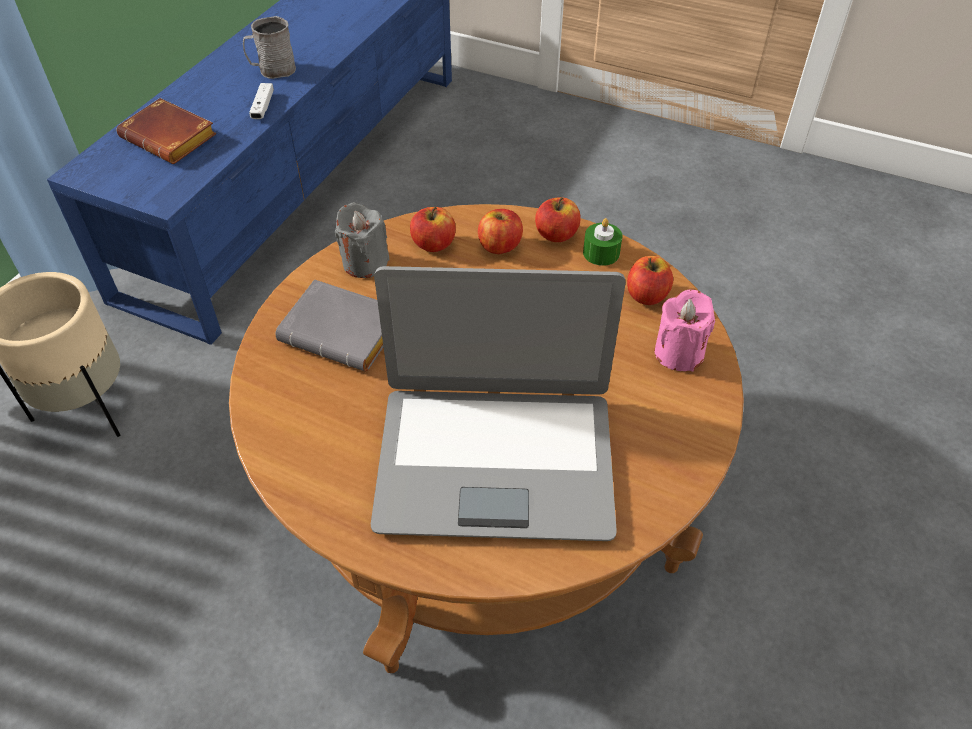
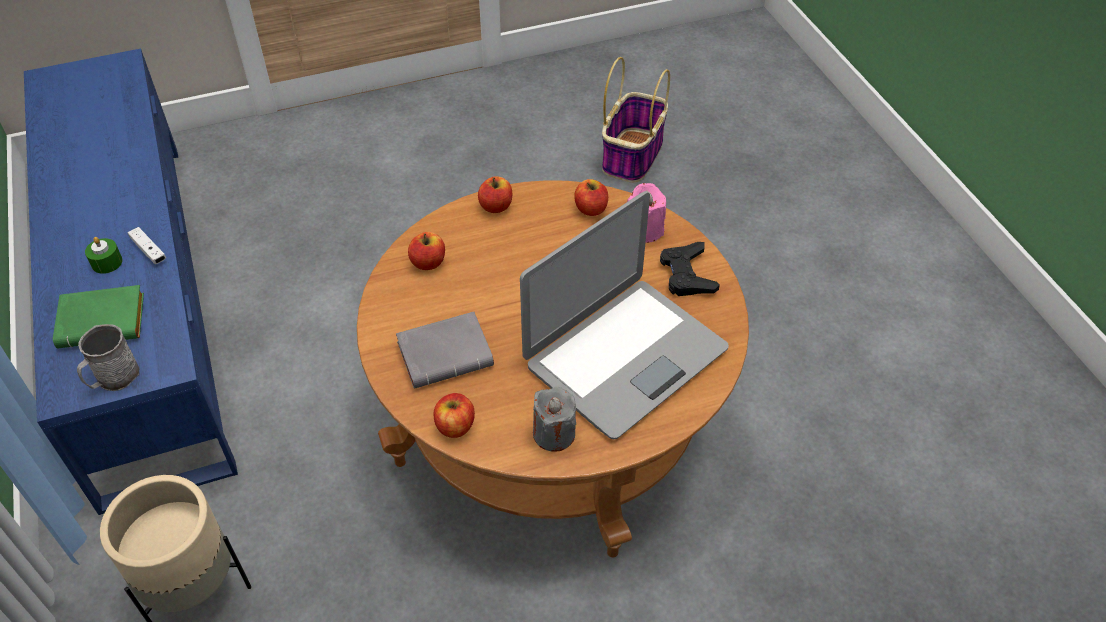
camera: 45 degrees left, 0 degrees up
brown book [117,98,216,164] -> green book [53,285,144,349]
grey mug [243,16,296,79] -> grey mug moved to [77,324,139,391]
grey candle [335,202,390,278] -> grey candle moved to [533,387,576,452]
apple [478,209,523,254] -> apple moved to [434,393,475,438]
green candle [583,218,623,266] -> green candle moved to [85,237,123,274]
none -> basket [602,57,670,183]
none -> black game controller [660,242,720,296]

